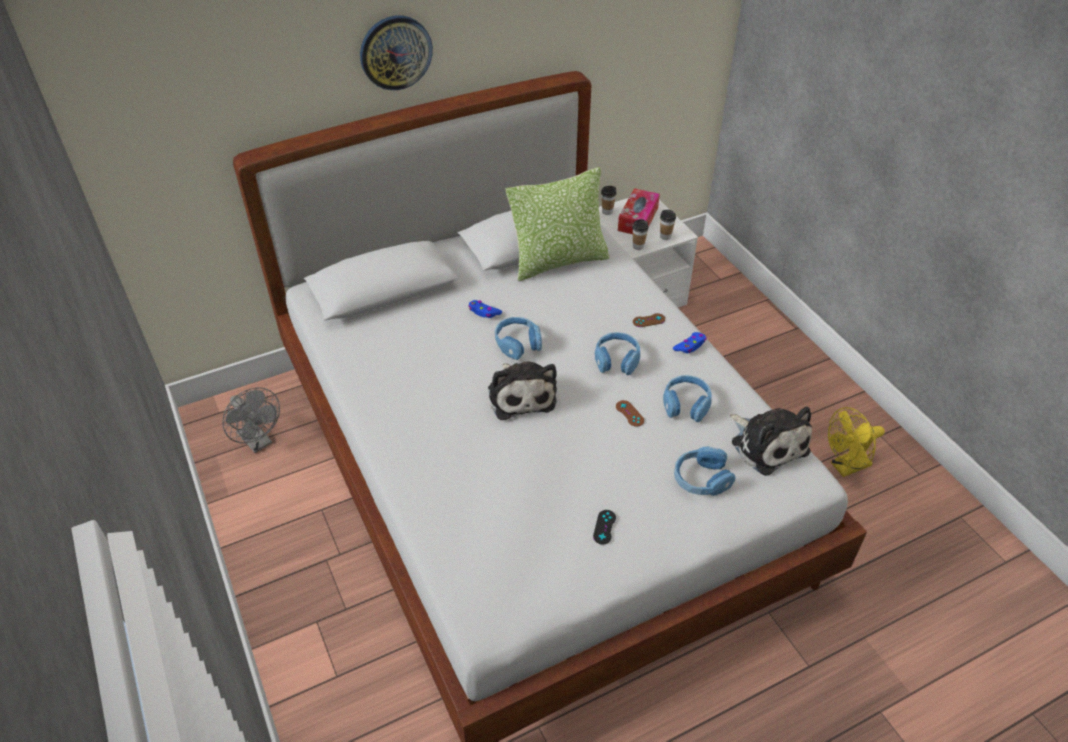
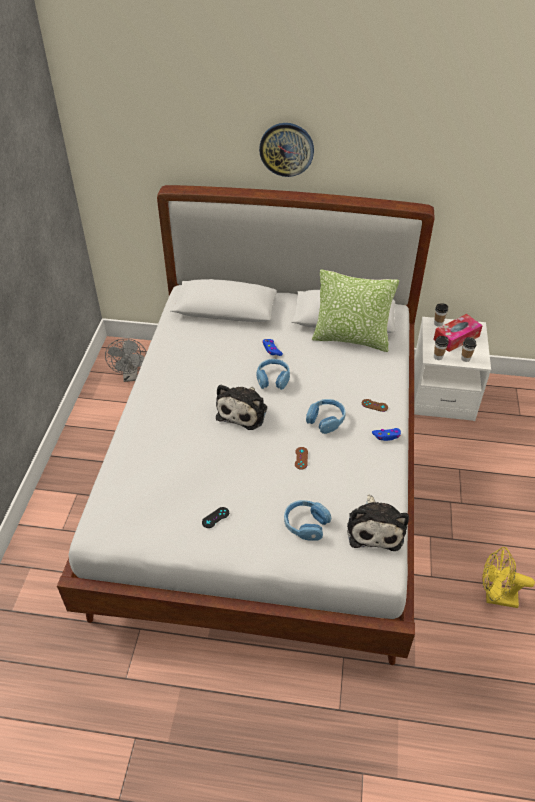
camera: 35 degrees right, 0 degrees up
blue headphones [663,375,712,422] -> none

